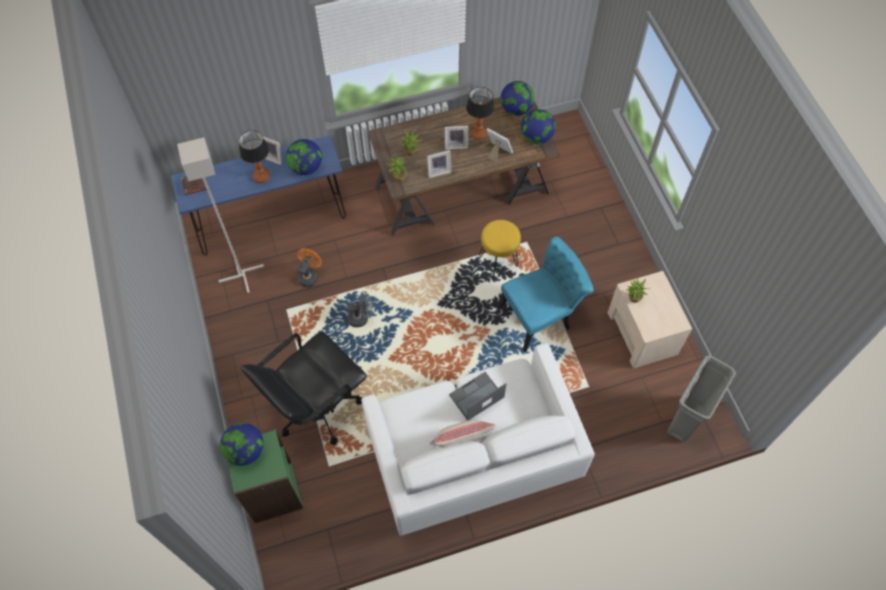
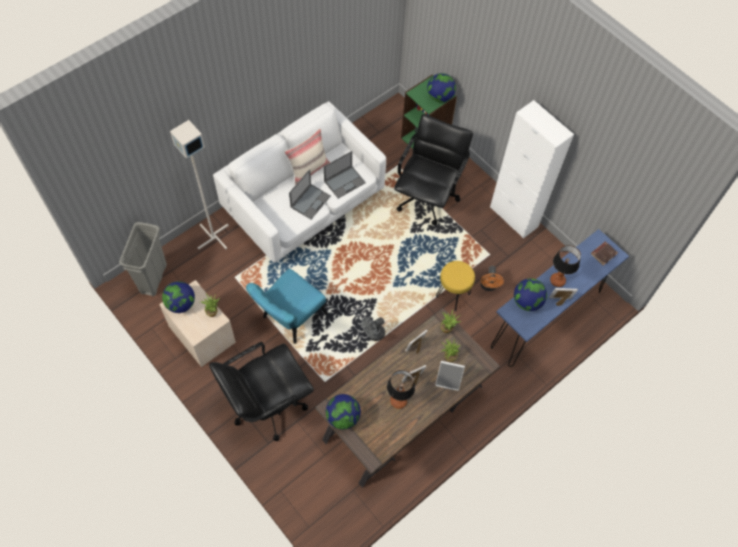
camera: 155 degrees right, 0 degrees up
grey floor lamp [177,137,264,293] -> grey floor lamp moved to [170,120,229,249]
grey fan [346,291,373,327] -> grey fan moved to [361,317,385,341]
yellow stool [479,220,521,277] -> yellow stool moved to [436,261,475,311]
picture frame [486,128,513,163] -> picture frame moved to [435,361,465,391]
globe [500,81,535,116] -> globe moved to [162,281,195,313]
none -> black office chair [209,342,314,441]
none -> laptop [324,151,366,199]
none -> white cabinet [490,100,574,239]

